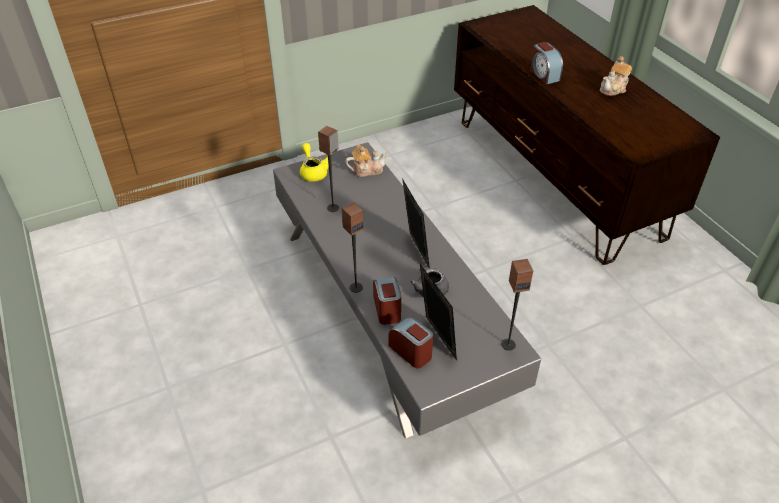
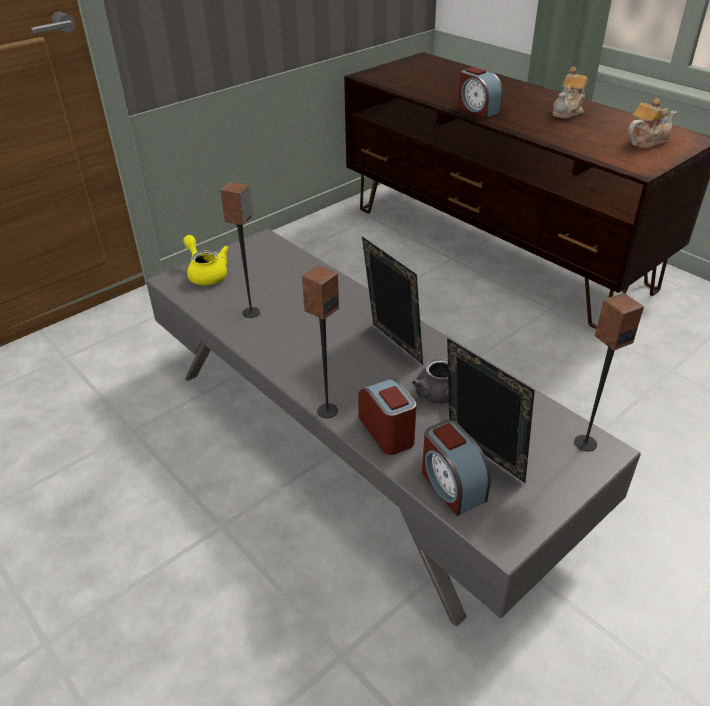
camera: 15 degrees left, 5 degrees down
teapot [345,145,388,177] -> teapot moved to [628,99,677,148]
alarm clock [389,317,433,369] -> alarm clock turned 150 degrees counterclockwise [422,420,491,516]

